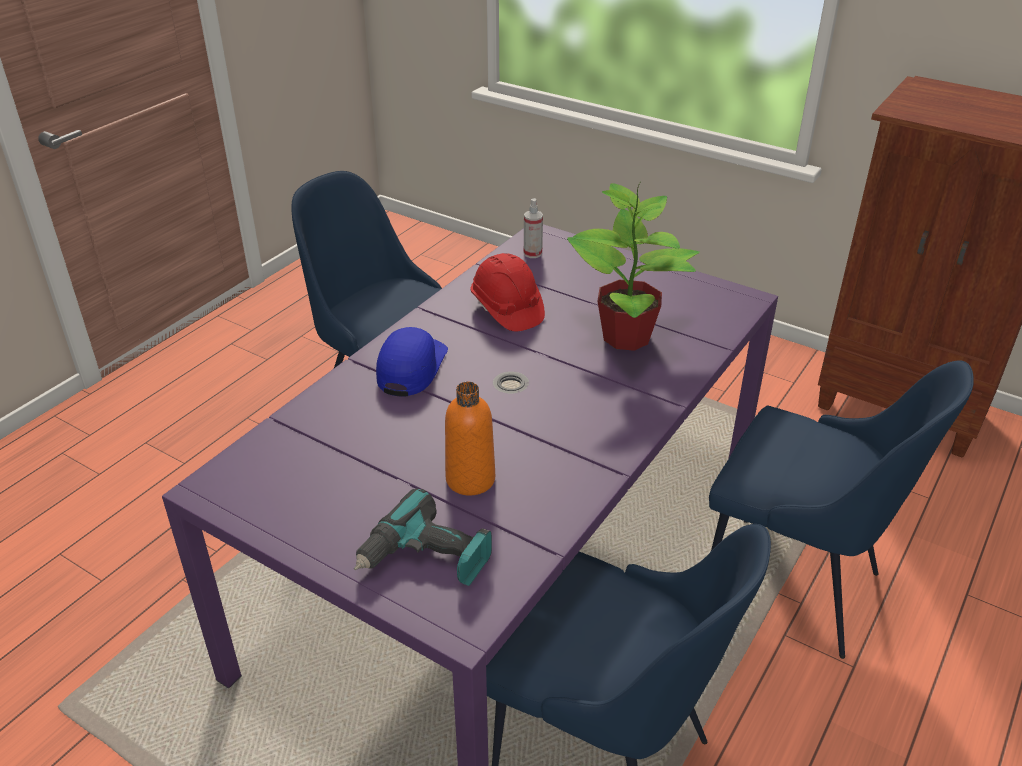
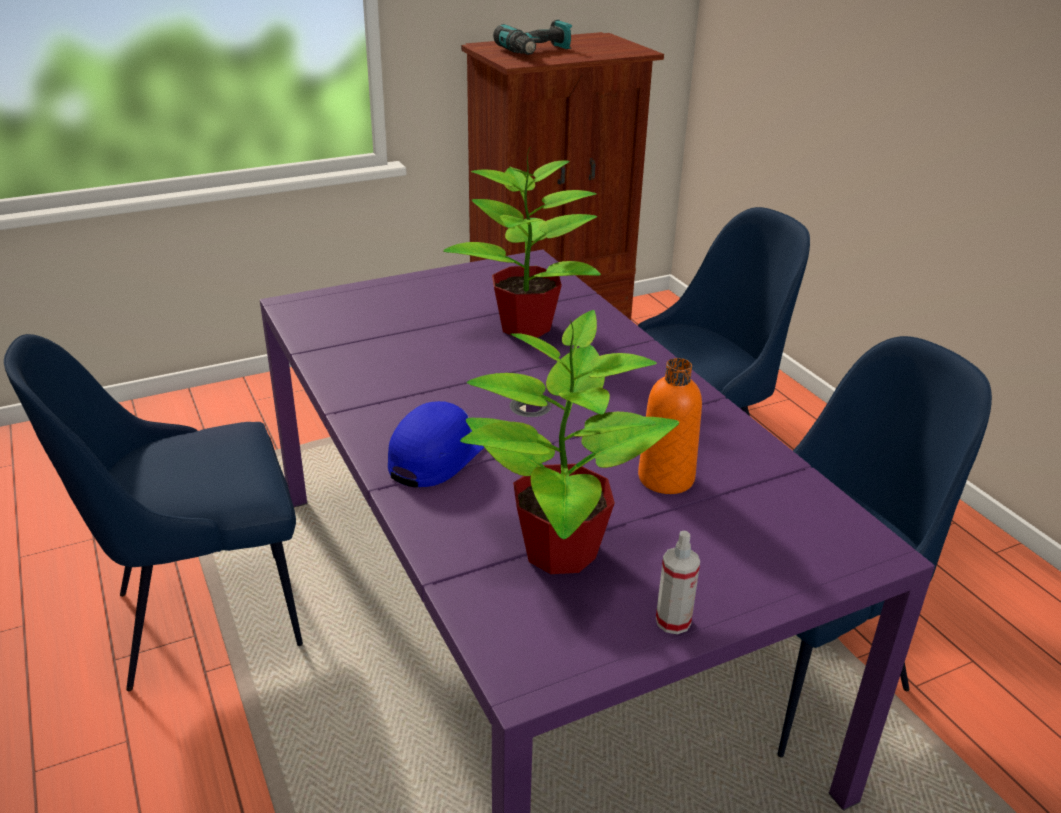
camera: 60 degrees left, 5 degrees down
power drill [354,488,492,586] -> power drill moved to [493,20,572,55]
blue cap [376,327,448,397] -> blue cap turned 75 degrees clockwise [388,401,485,488]
red hard hat [471,253,545,332] -> none
spray bottle [524,198,543,258] -> spray bottle moved to [656,531,700,634]
none -> potted plant [460,310,679,574]

